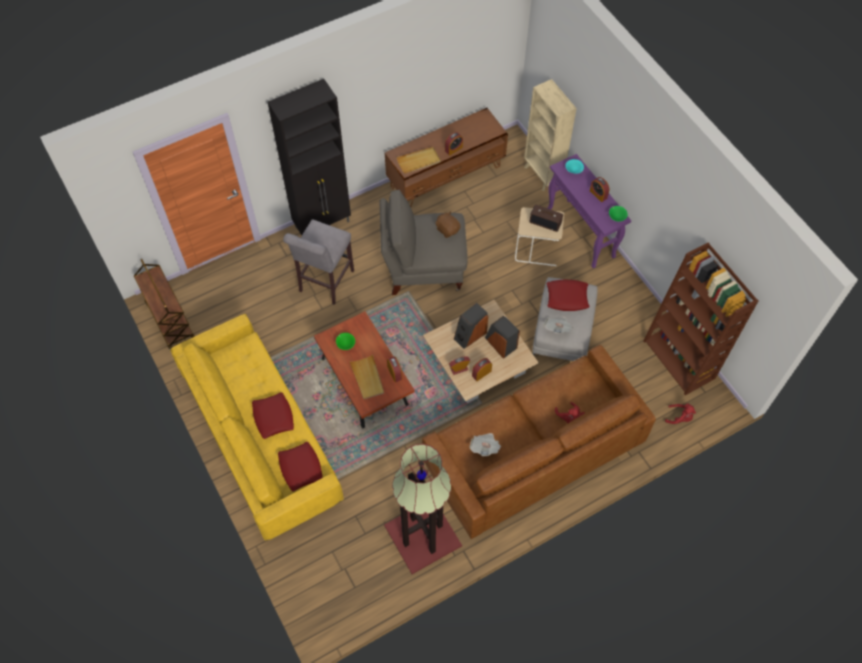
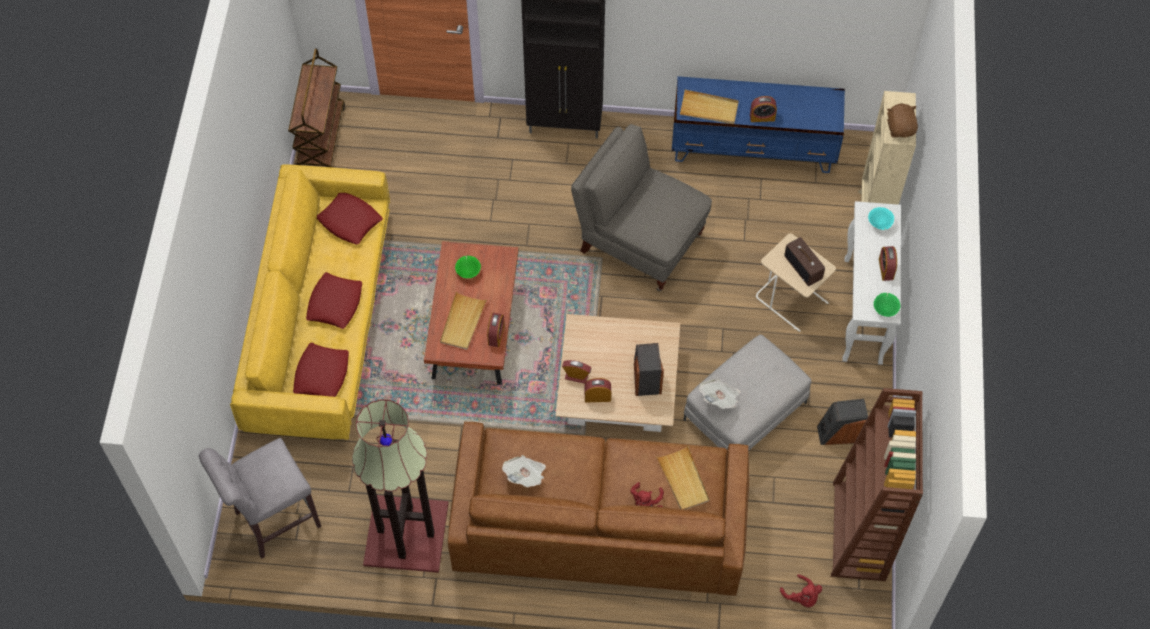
camera: 35 degrees right, 0 degrees up
grey stool [283,219,354,305] -> grey stool moved to [199,438,321,559]
brown tv stand [385,108,508,207] -> blue tv stand [672,76,845,173]
brown plush toy [435,211,461,238] -> brown plush toy moved to [887,104,918,138]
speaker [454,303,488,349] -> speaker moved to [817,399,868,445]
red pillow [547,280,589,311] -> red pillow moved to [317,193,383,245]
purple console table [548,154,631,269] -> white console table [843,201,901,365]
none -> beige tray [656,446,710,510]

